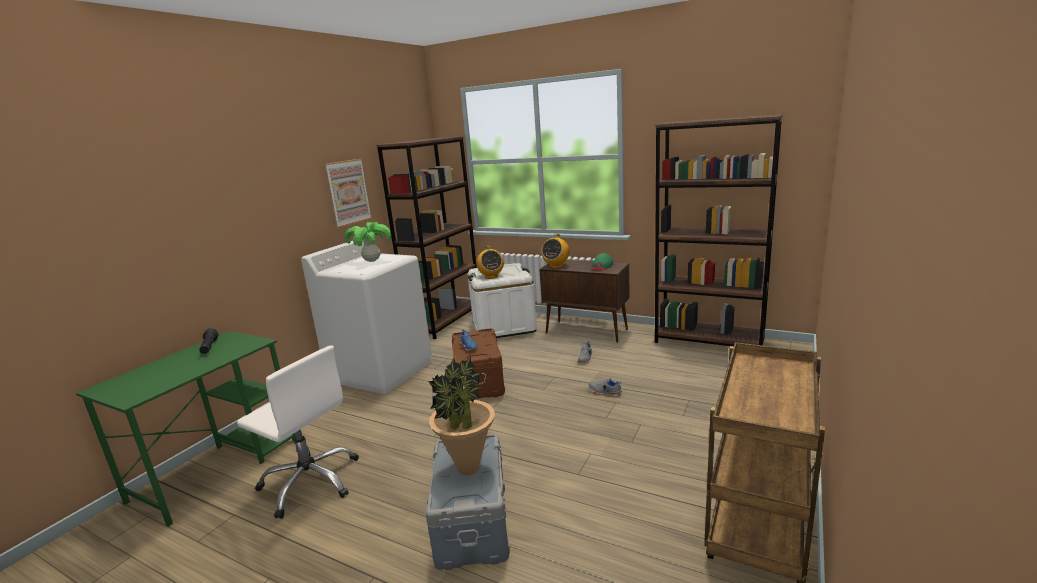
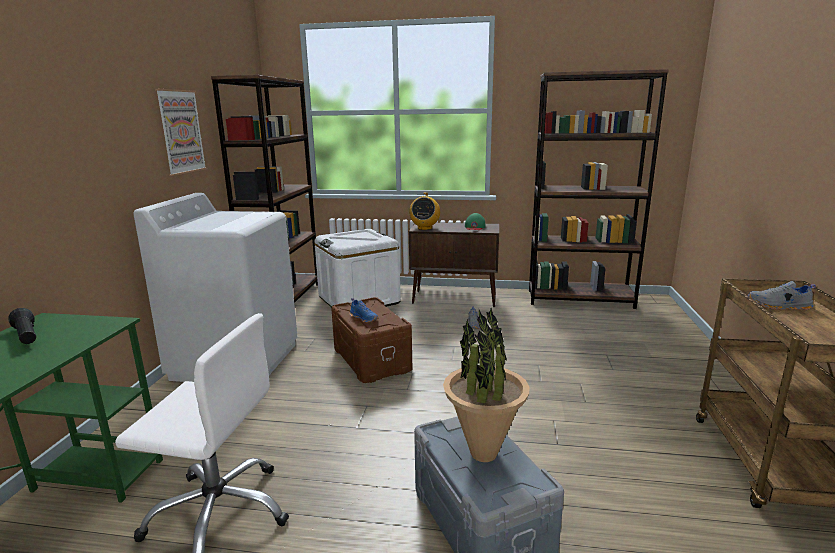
camera: 20 degrees left, 0 degrees up
potted plant [345,222,391,262] -> none
radio [477,246,504,279] -> none
grey shoe [589,378,622,397] -> grey shoe moved to [748,281,816,310]

